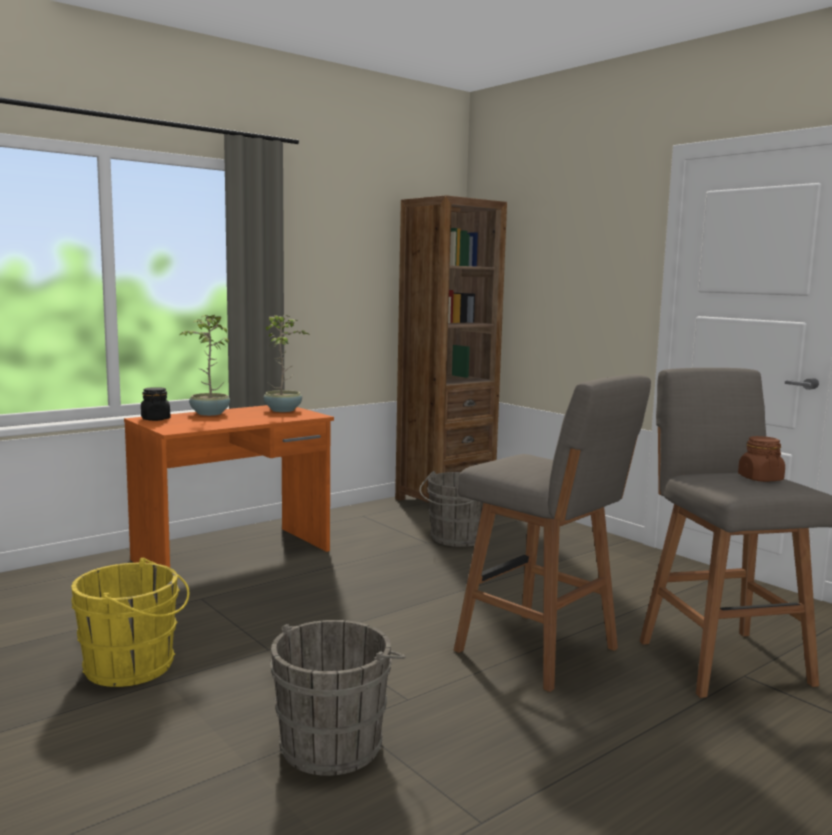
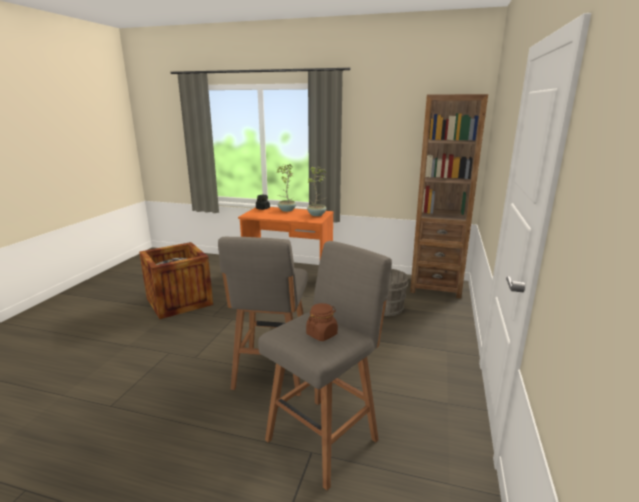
camera: 55 degrees right, 10 degrees up
yellow bucket [71,558,189,687] -> crate [139,242,213,319]
grey bucket [271,620,406,776] -> none

